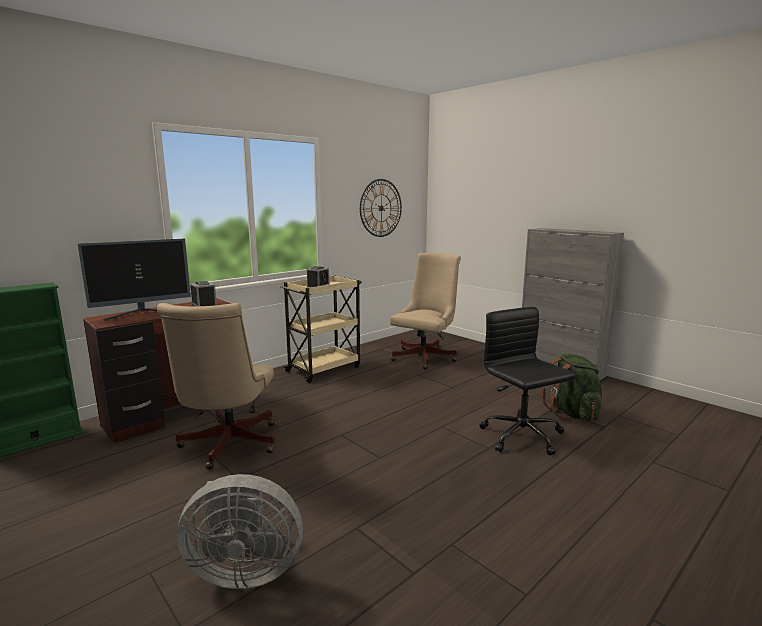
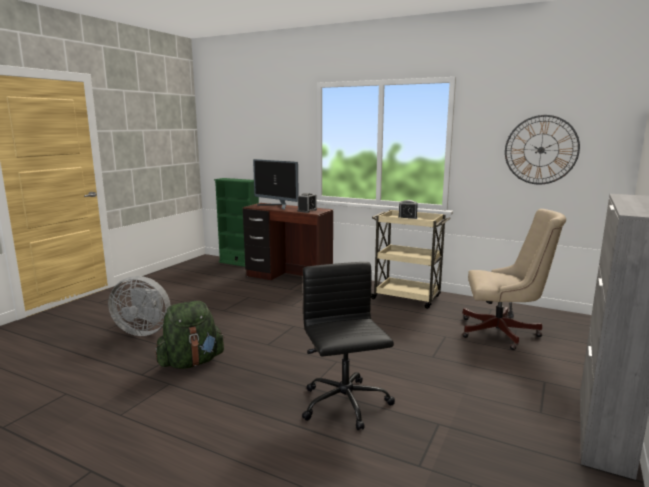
camera: 70 degrees right, 0 degrees up
beige office chair [157,303,275,470] -> none
grey fan [177,474,303,589] -> grey fan turned 60 degrees counterclockwise [108,276,171,336]
black office chair [480,307,576,456] -> black office chair turned 60 degrees counterclockwise [302,262,395,430]
green backpack [541,354,602,421] -> green backpack moved to [155,301,225,369]

